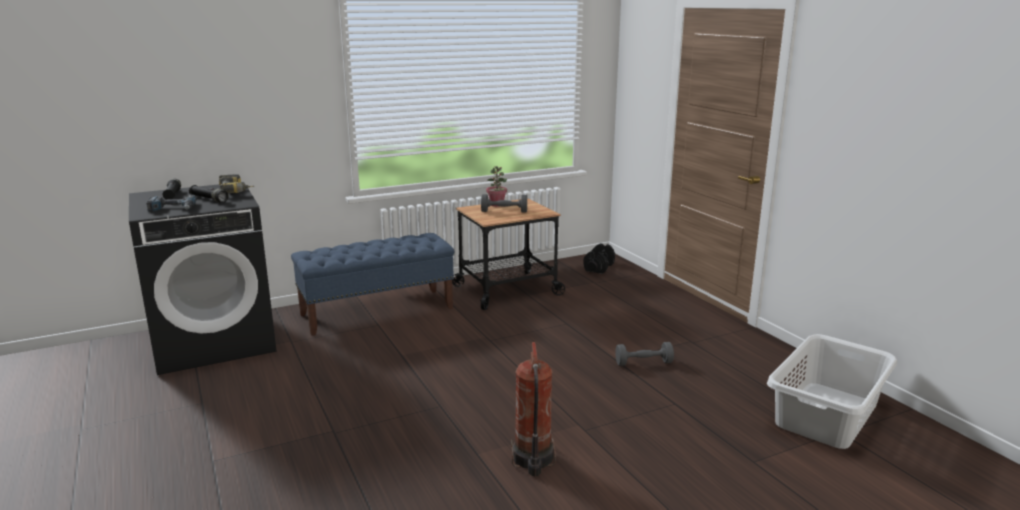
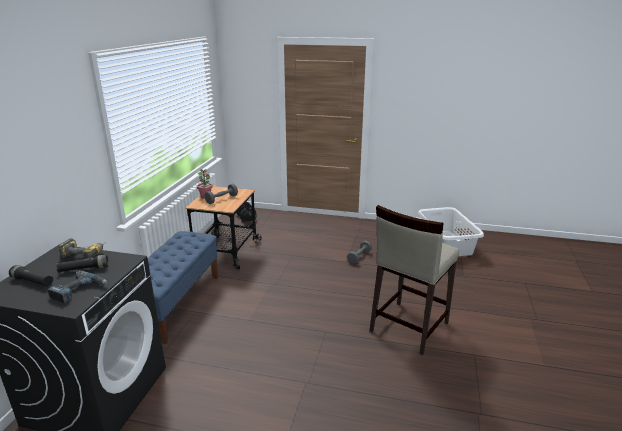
camera: 50 degrees left, 5 degrees up
fire extinguisher [511,342,556,476] -> beige stool [369,205,459,355]

